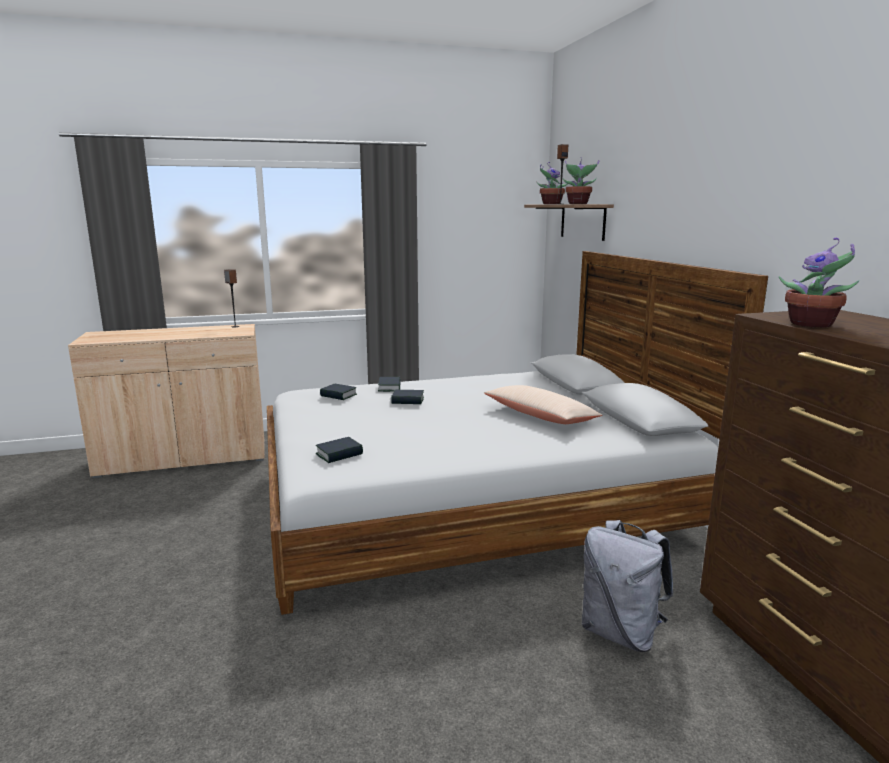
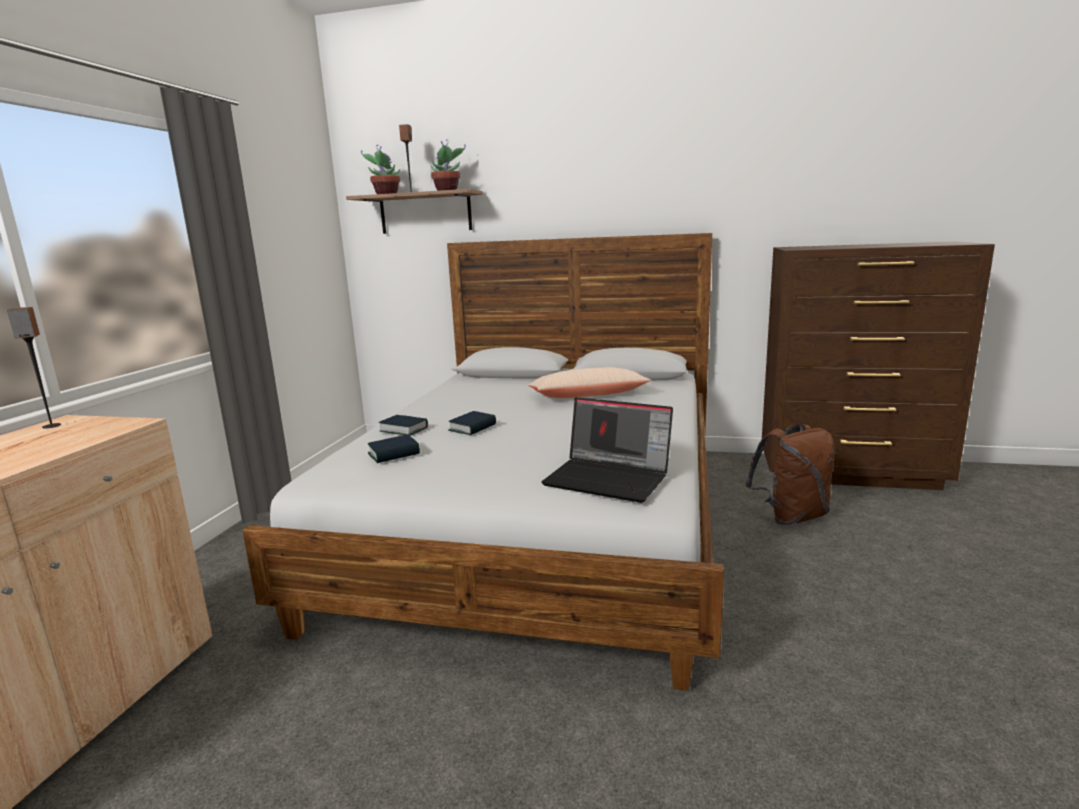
camera: 60 degrees left, 0 degrees up
book [315,437,363,463] -> laptop [541,397,673,503]
grey backpack [582,520,674,652] -> brown backpack [746,424,835,525]
potted plant [779,238,860,328] -> none

